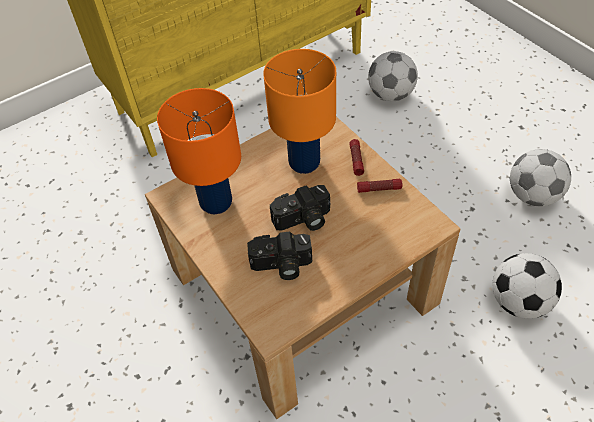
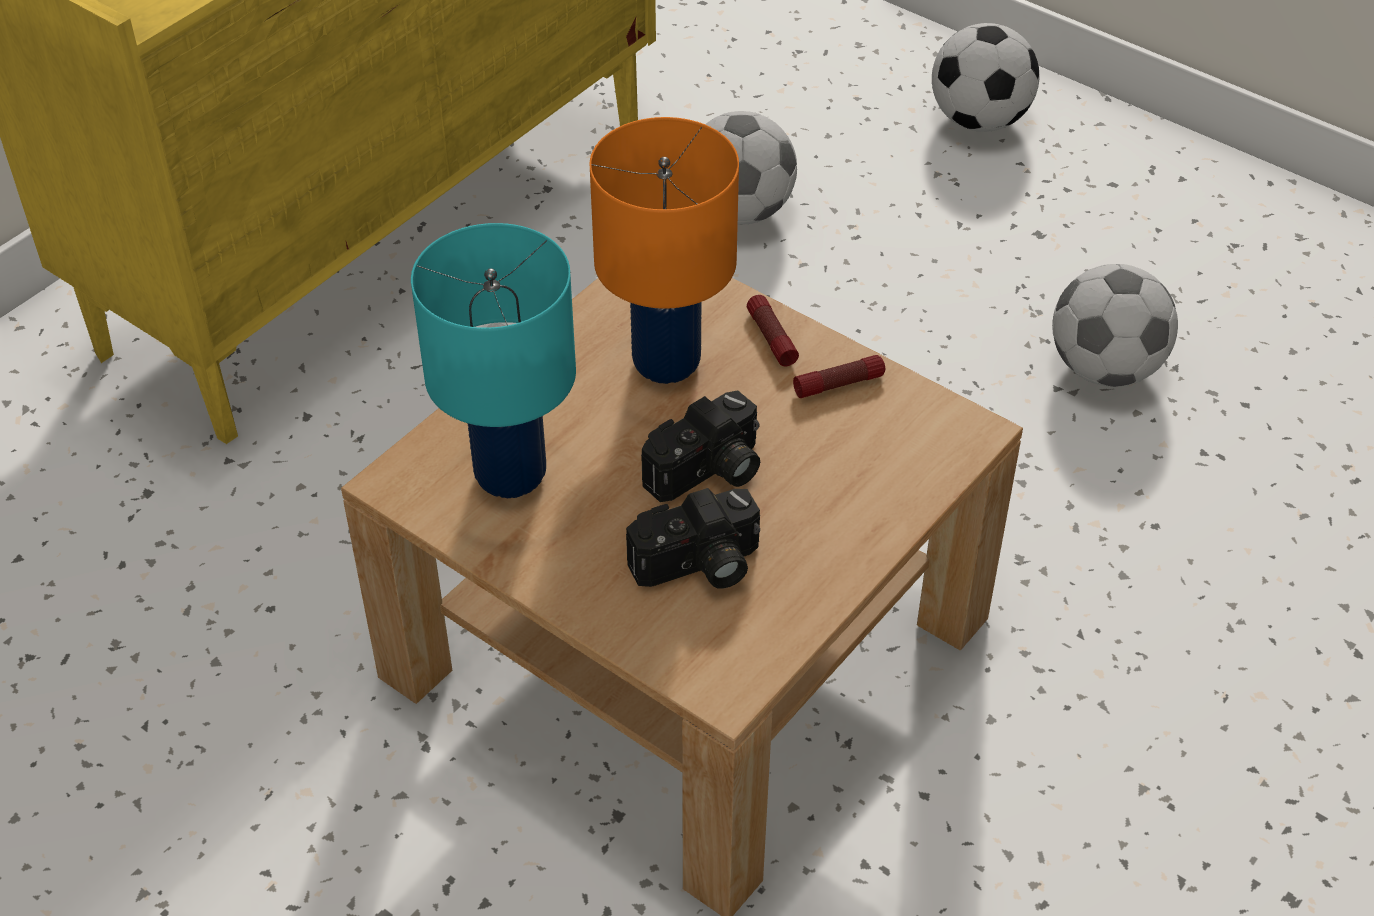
camera: 20 degrees left, 5 degrees down
orange table lamp [157,88,241,215] -> turquoise table lamp [411,223,576,498]
football [493,253,562,319] -> football moved to [932,23,1040,132]

